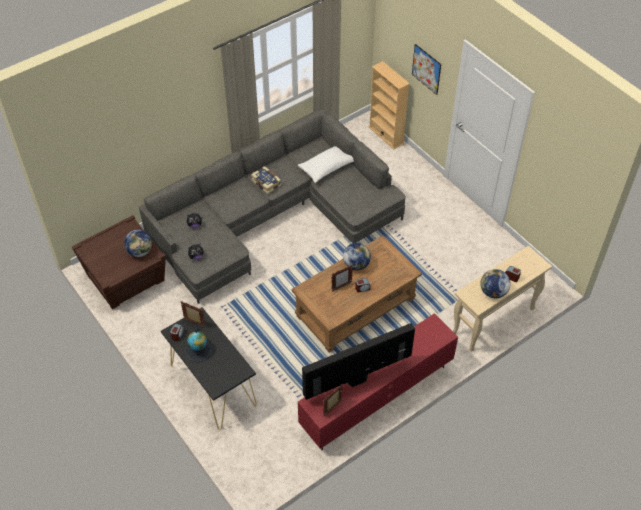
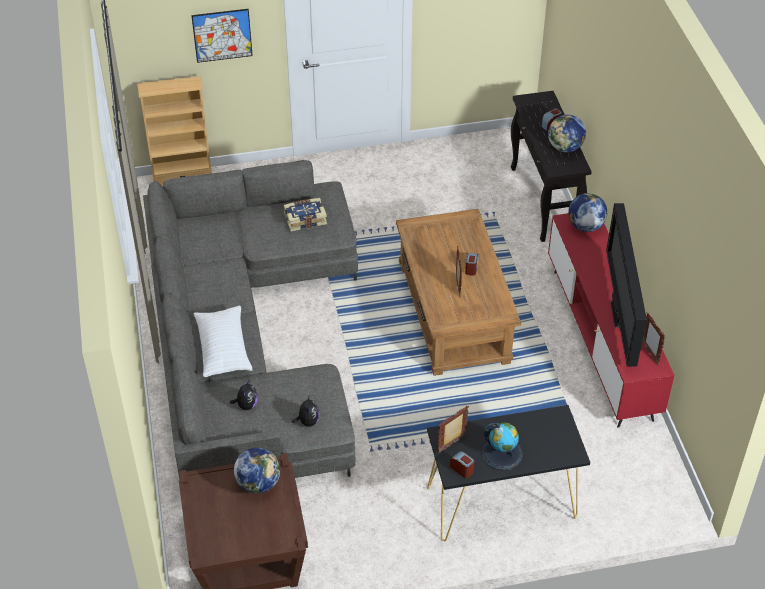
camera: 65 degrees left, 5 degrees down
book [251,166,281,194] -> book moved to [284,198,327,232]
white pillow [298,146,354,183] -> white pillow moved to [194,306,253,377]
globe [343,243,371,270] -> globe moved to [568,193,608,232]
beige console table [453,246,552,352] -> black console table [511,91,592,242]

